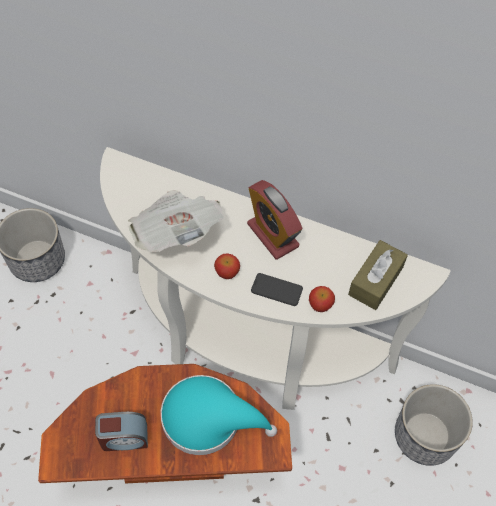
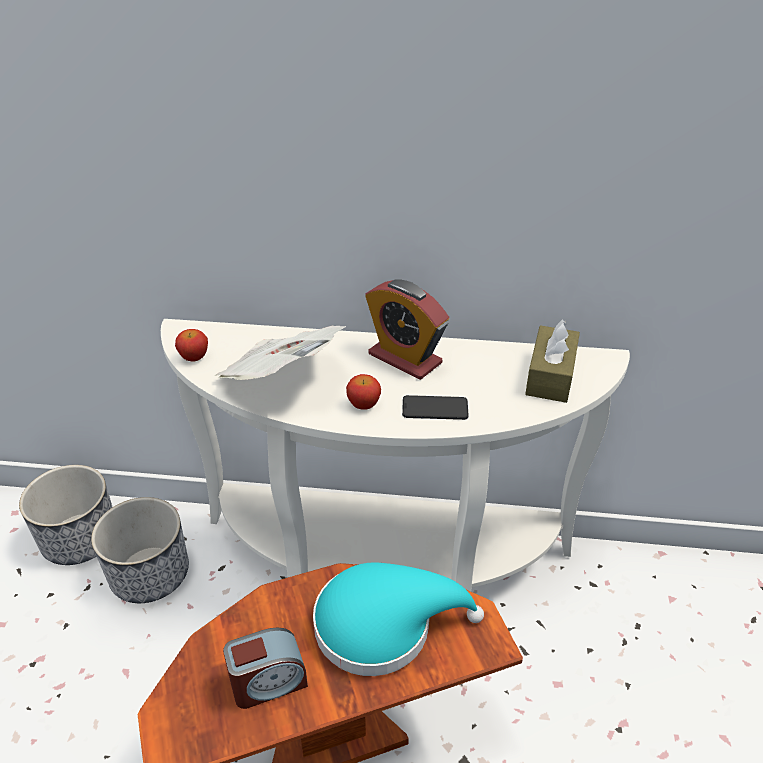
camera: 15 degrees left, 20 degrees down
apple [309,286,335,312] -> apple moved to [175,329,208,362]
planter [395,384,473,466] -> planter moved to [91,497,189,603]

